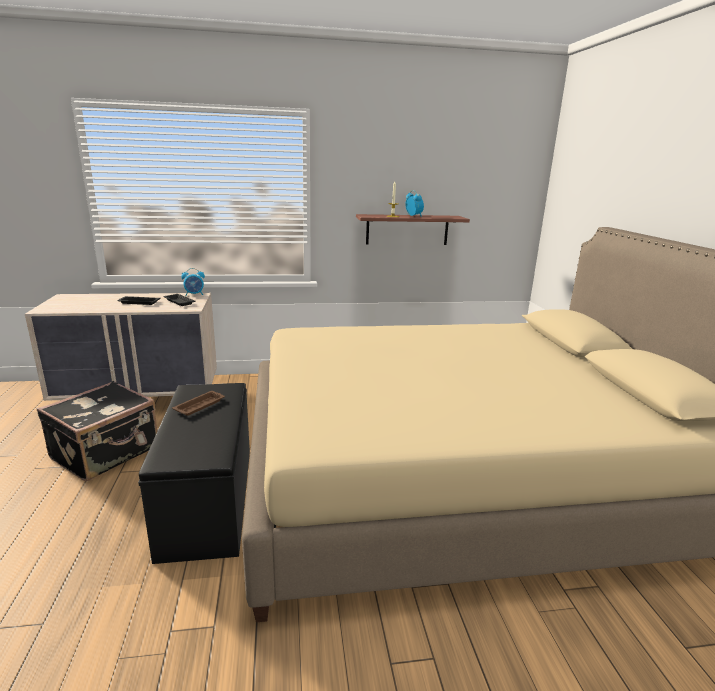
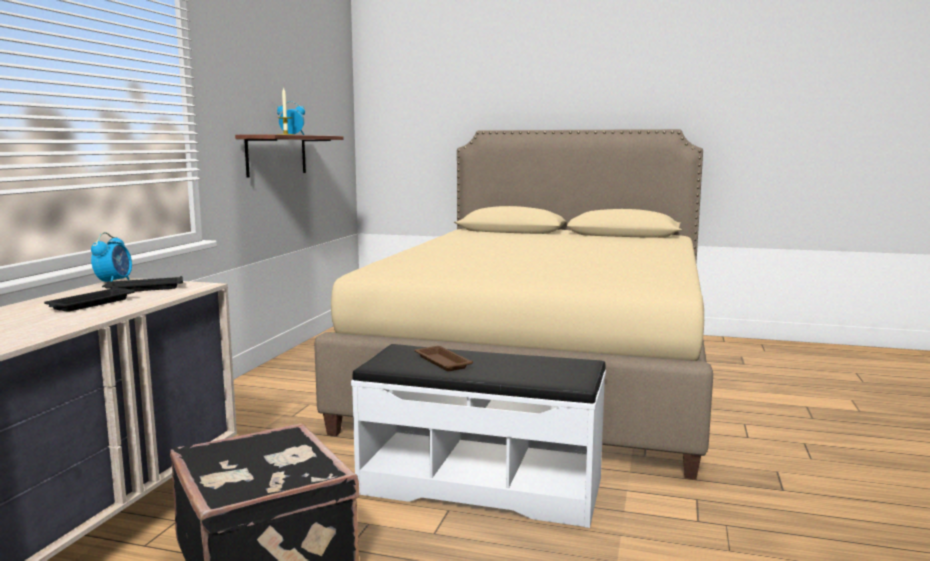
camera: 65 degrees left, 10 degrees down
black bench [138,383,250,564] -> white bench [351,344,606,528]

